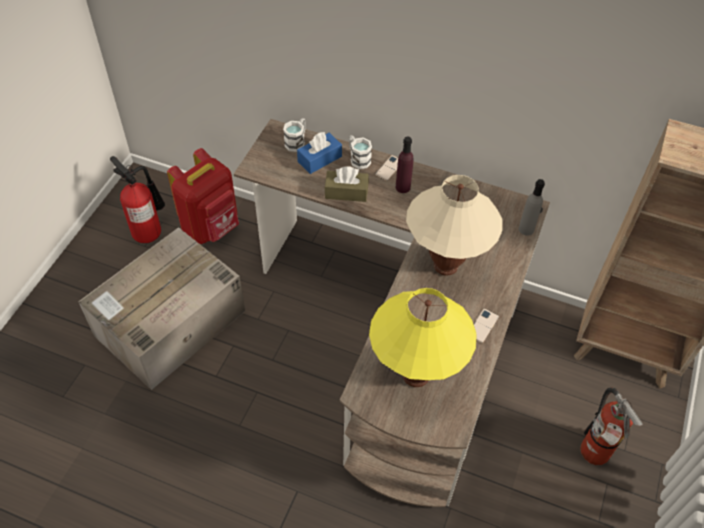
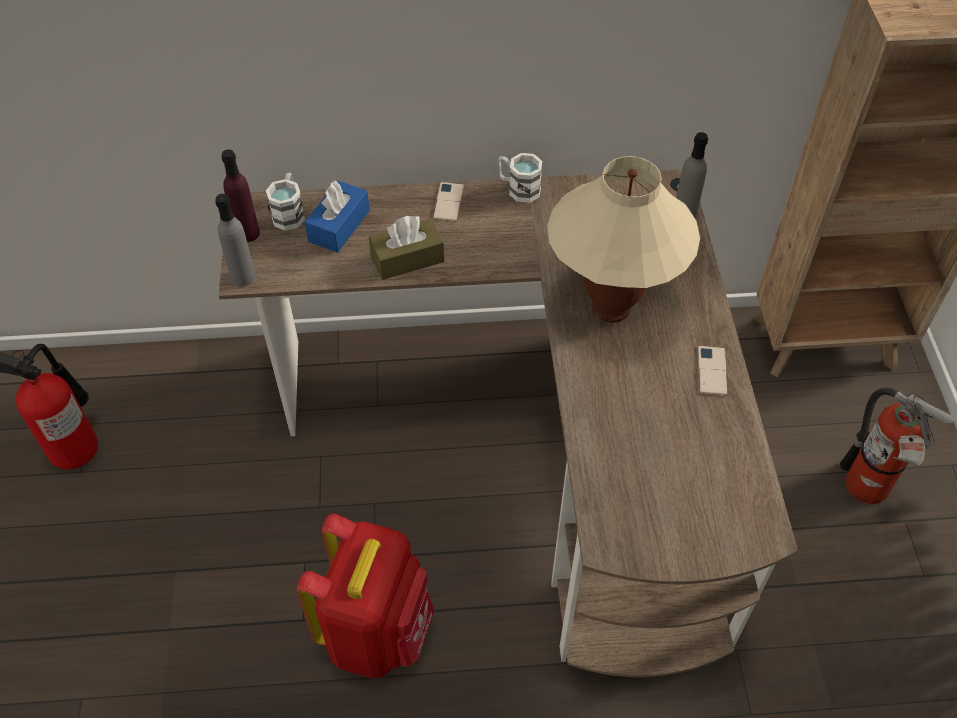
camera: 25 degrees left, 0 degrees up
cardboard box [78,227,245,390] -> none
red backpack [167,148,239,244] -> red backpack moved to [297,513,435,678]
white mug [349,135,372,169] -> white mug moved to [497,153,542,203]
yellow table lamp [369,288,477,387] -> none
purple bottle [396,136,414,193] -> purple bottle moved to [221,149,260,242]
none -> grey bottle [215,194,256,287]

